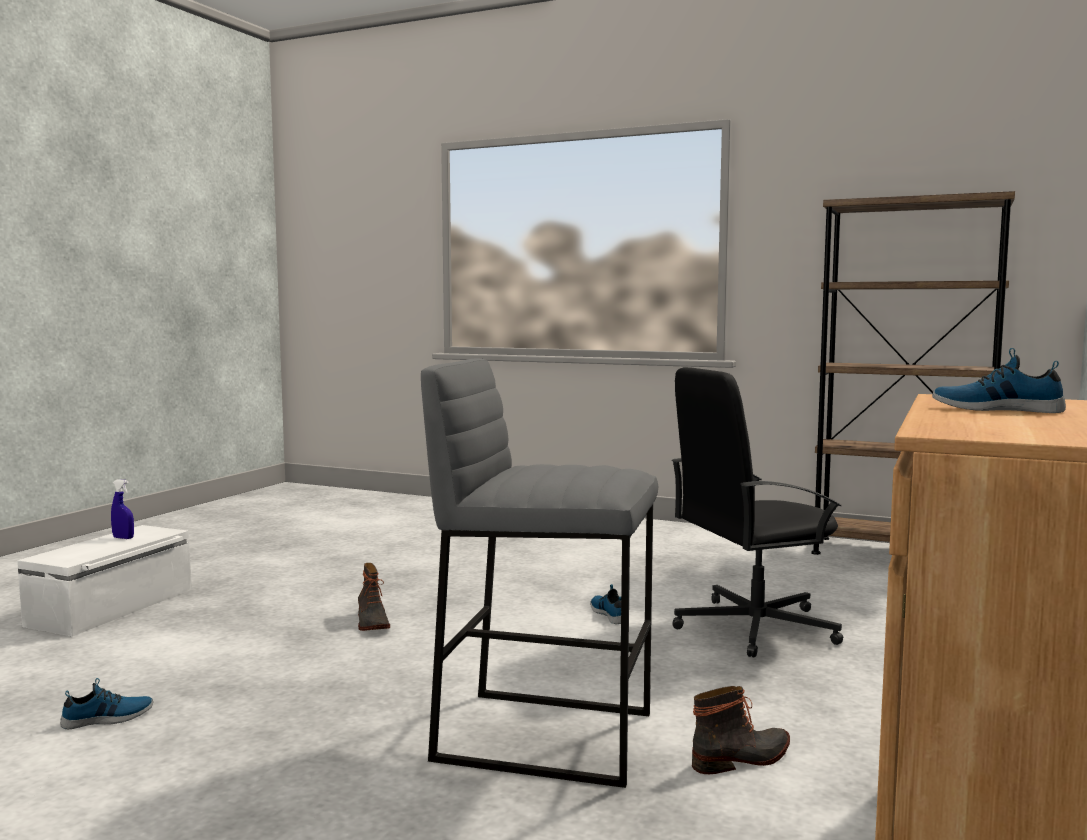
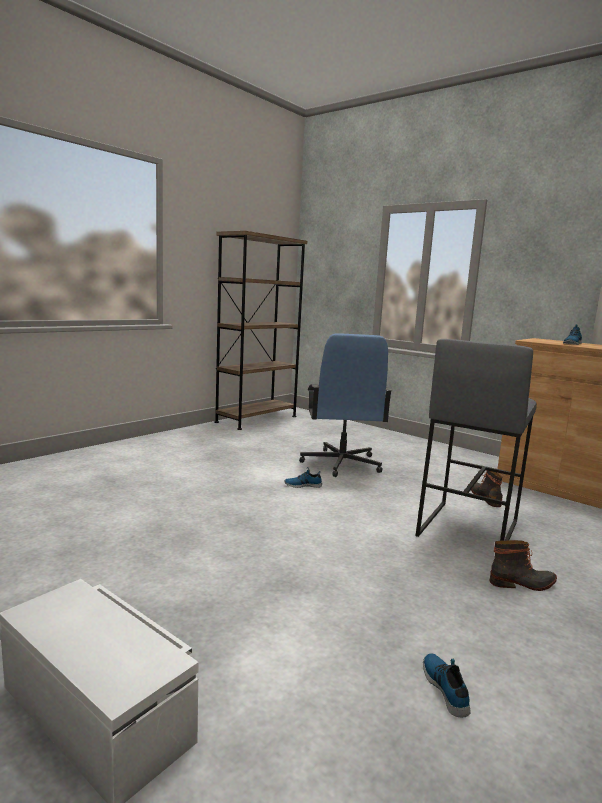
camera: 75 degrees left, 5 degrees up
blue spray bottle [111,479,134,539] -> none
boot [358,563,390,631] -> boot moved to [489,540,557,591]
black office chair [671,367,843,658] -> blue office chair [299,333,393,477]

